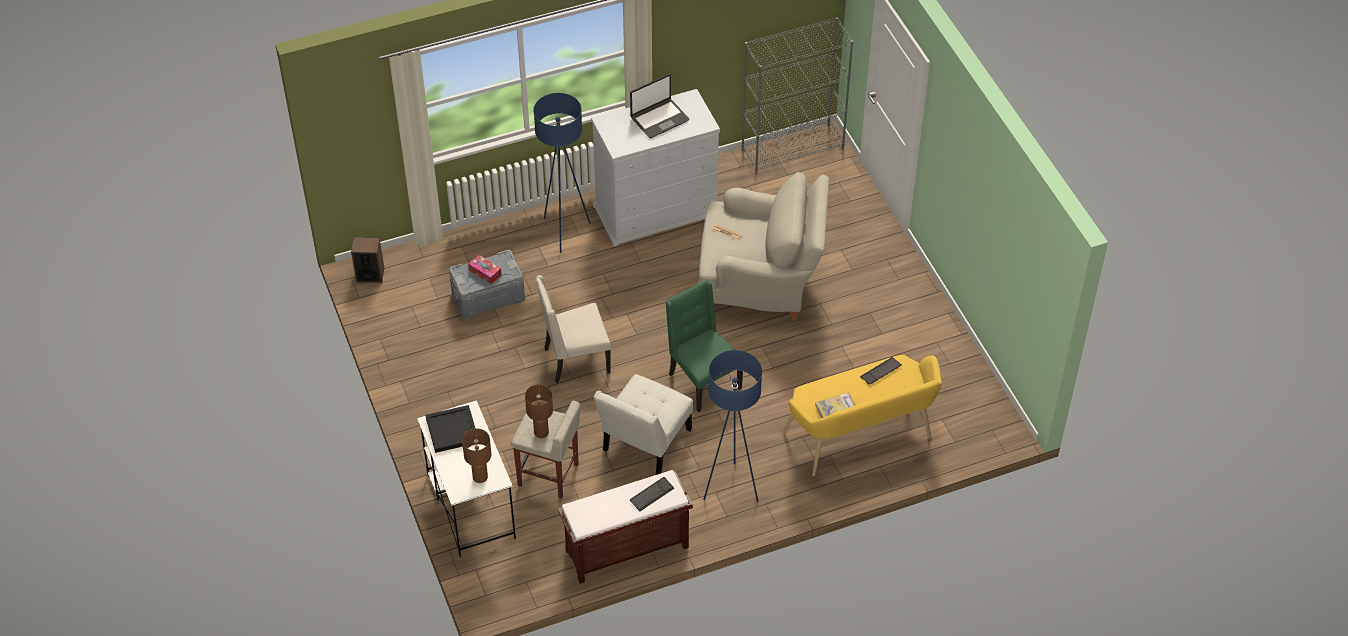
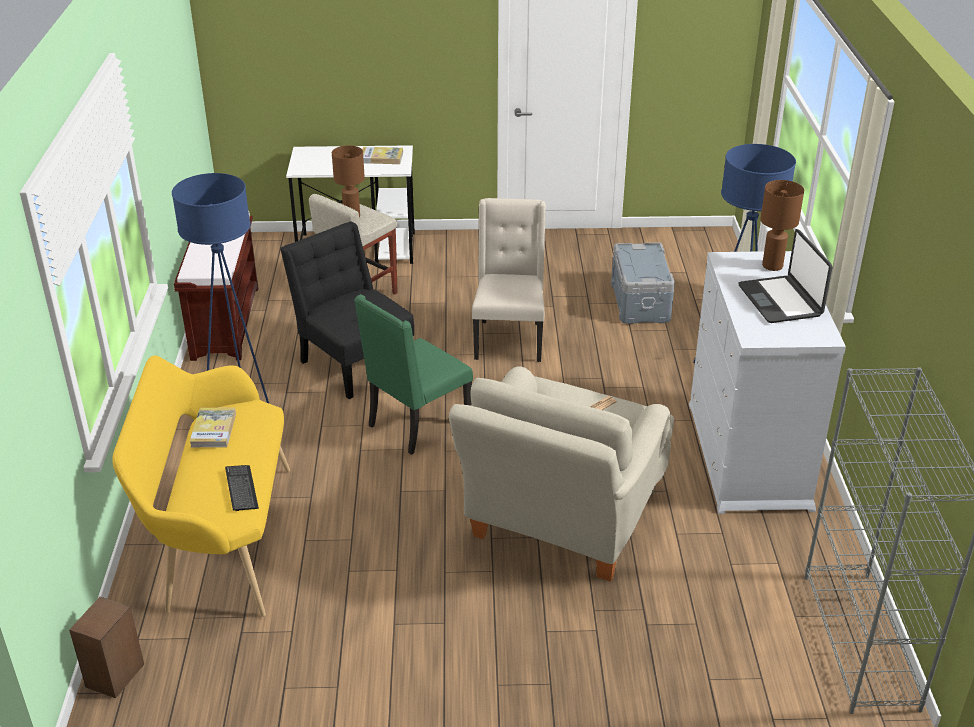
camera: 110 degrees right, 15 degrees down
speaker [351,237,384,283] -> speaker moved to [69,597,144,698]
black tray [425,405,476,453] -> book [362,147,403,164]
brown table lamp [462,428,492,483] -> brown table lamp moved to [760,180,804,271]
tissue box [468,255,502,284] -> none
white chair [594,374,693,475] -> black chair [280,222,414,399]
keyboard [630,477,674,512] -> none
green chair [666,280,743,412] -> green chair turned 150 degrees clockwise [354,294,473,455]

